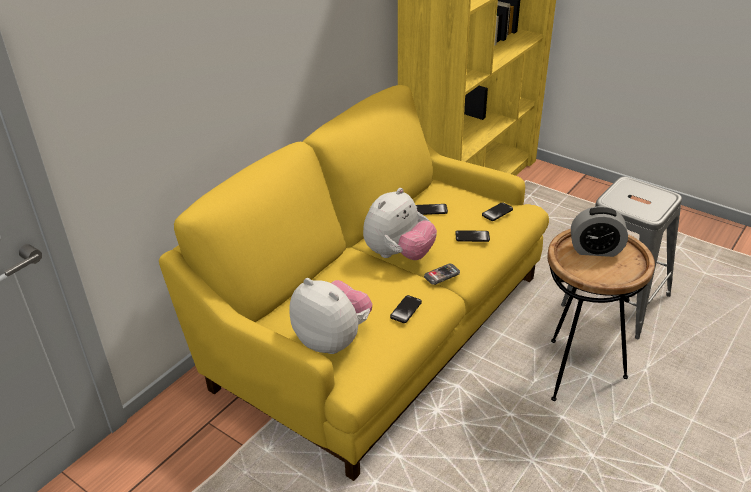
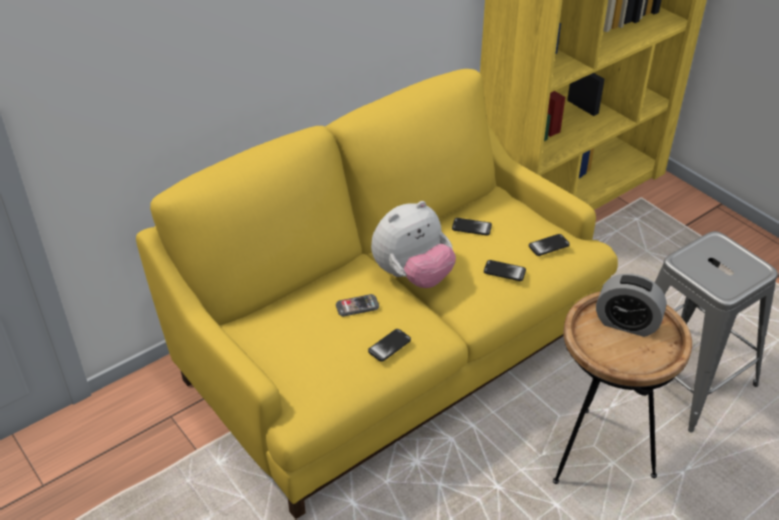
camera: 15 degrees right, 5 degrees up
plush toy [289,278,372,354] -> none
phone [424,263,460,285] -> phone moved to [336,294,379,317]

